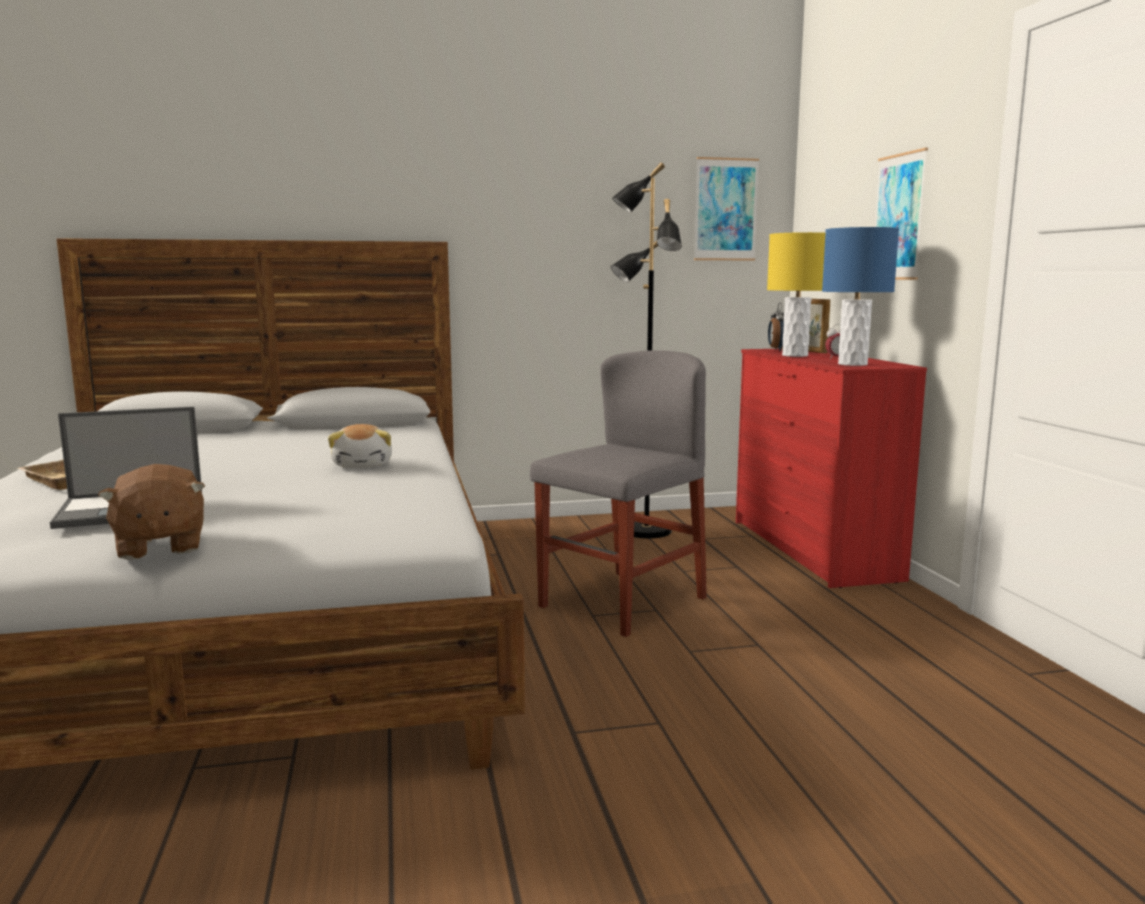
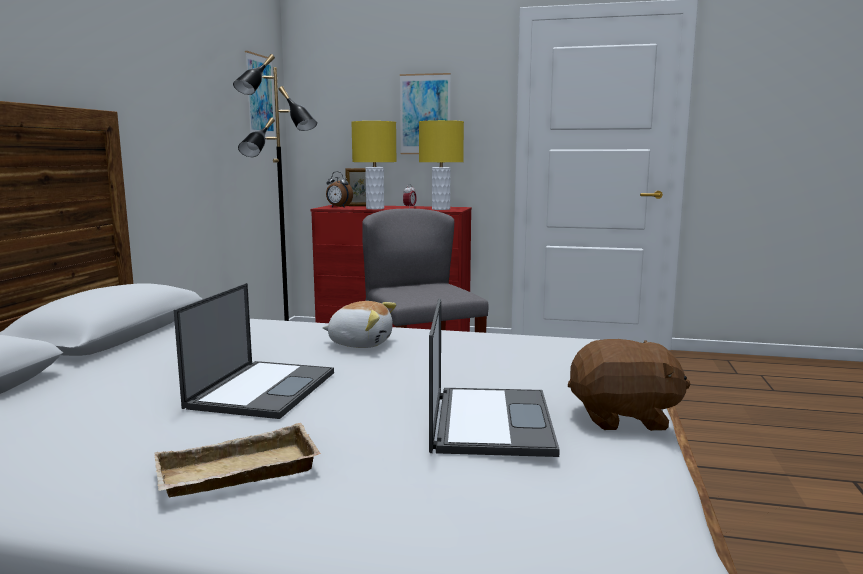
camera: 65 degrees left, 0 degrees up
blue table lamp [822,227,899,366] -> yellow table lamp [419,120,464,210]
none -> laptop [174,283,334,419]

